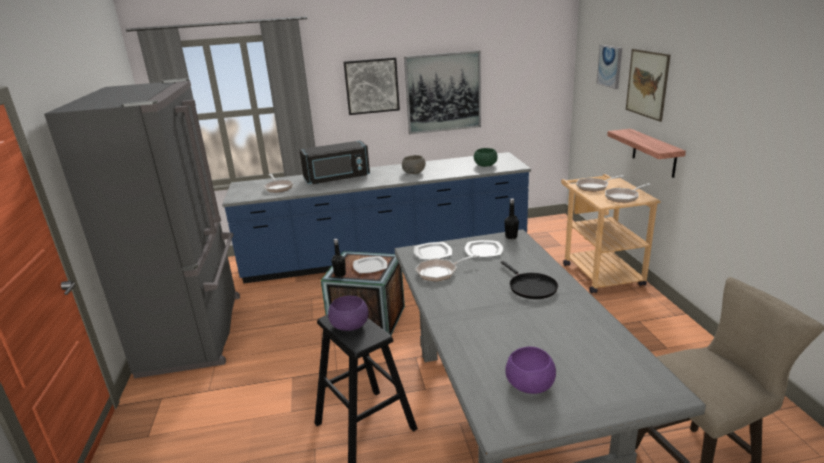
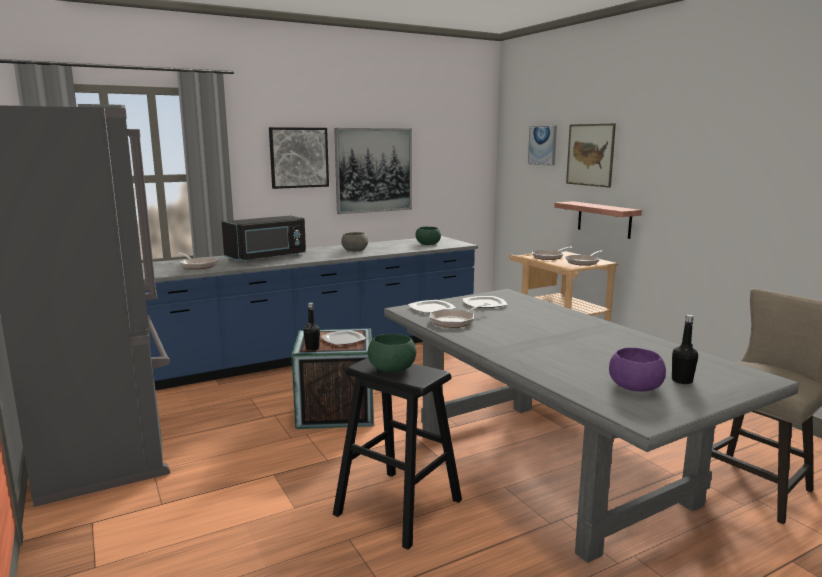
camera: 20 degrees left, 10 degrees down
purple bowl [328,296,368,331] -> green bowl [368,334,416,372]
black frying pan [501,261,558,299] -> none
black bottle [504,198,519,239] -> black bottle moved to [672,315,698,384]

